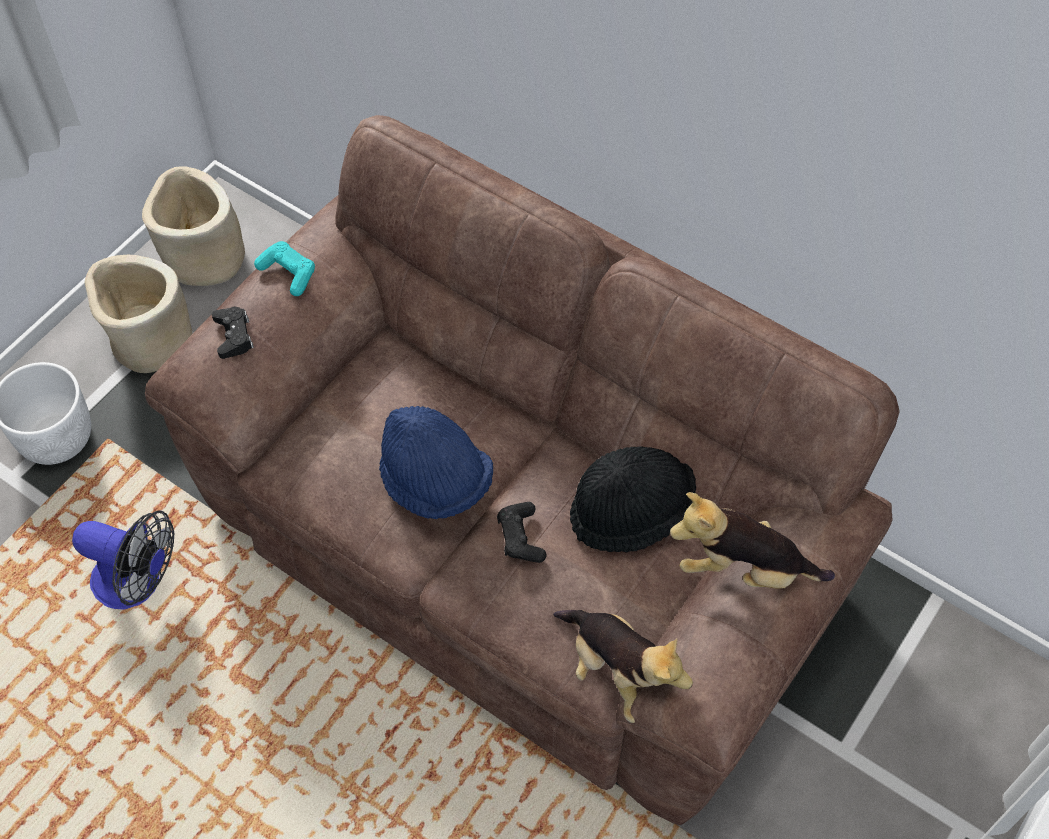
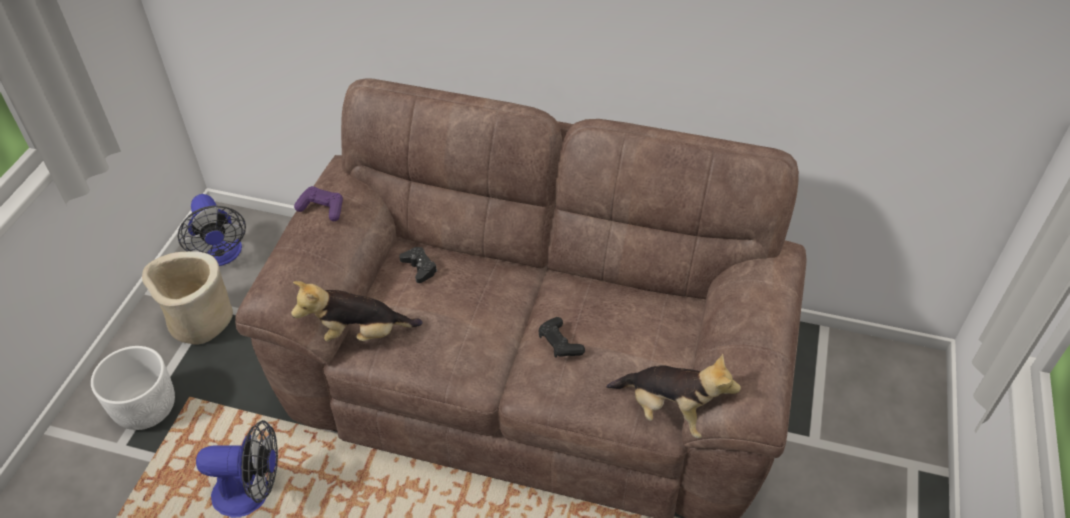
camera: 20 degrees left, 10 degrees down
beige planter [142,166,245,286] -> fan [177,194,246,266]
black game controller [212,307,254,359] -> black game controller moved to [399,247,437,283]
turquoise game controller [254,241,315,296] -> purple game controller [294,186,343,221]
blue hat [379,406,493,519] -> none
black hat [570,446,696,552] -> none
plush toy [670,492,835,589] -> plush toy moved to [291,281,423,342]

